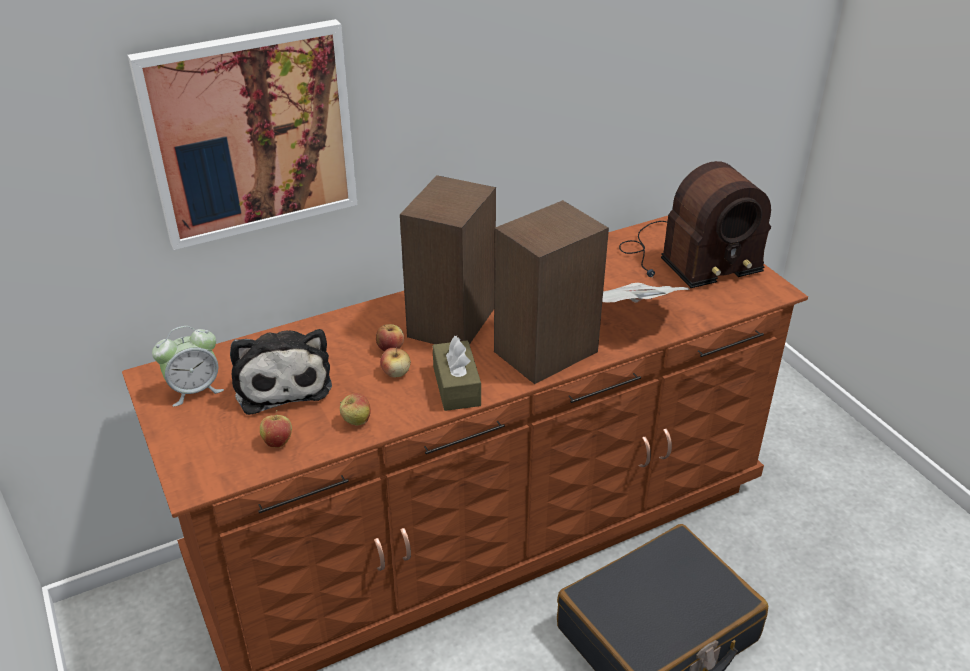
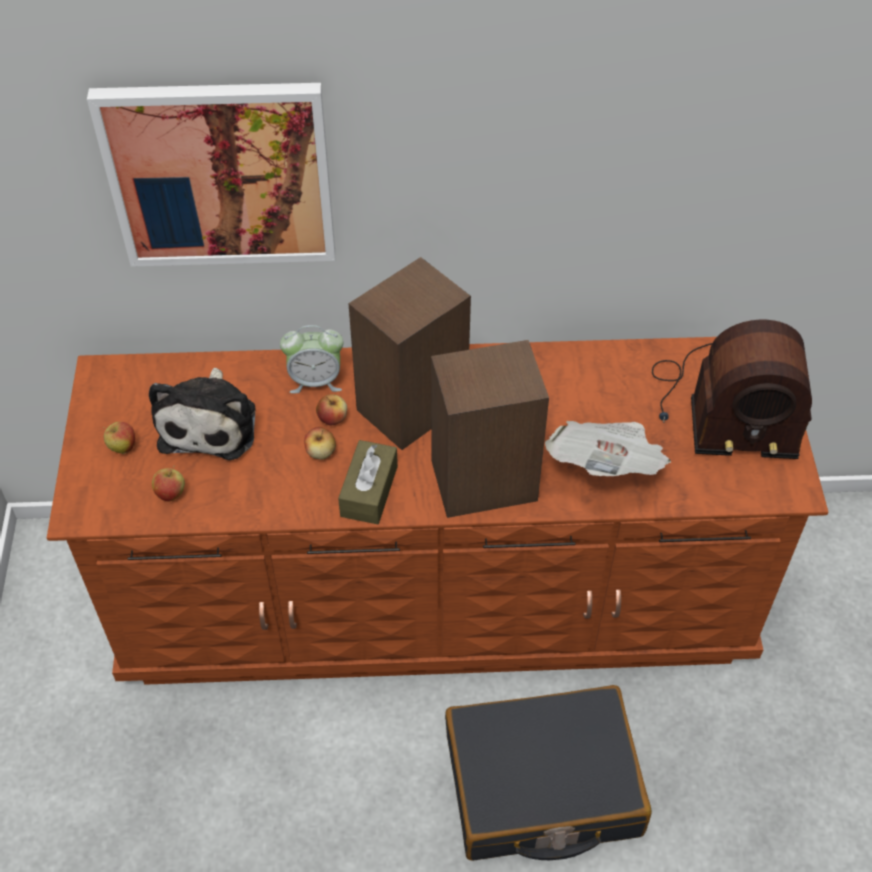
camera: 25 degrees right, 15 degrees up
alarm clock [152,326,224,407] -> alarm clock moved to [280,325,343,393]
apple [340,393,371,426] -> apple moved to [103,422,135,454]

